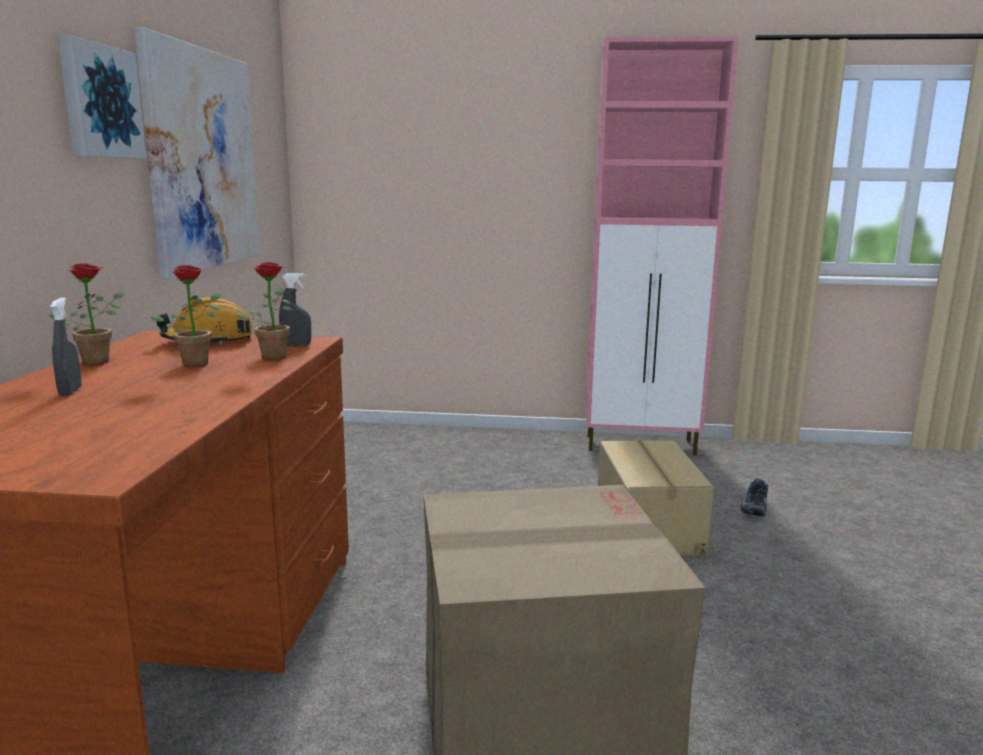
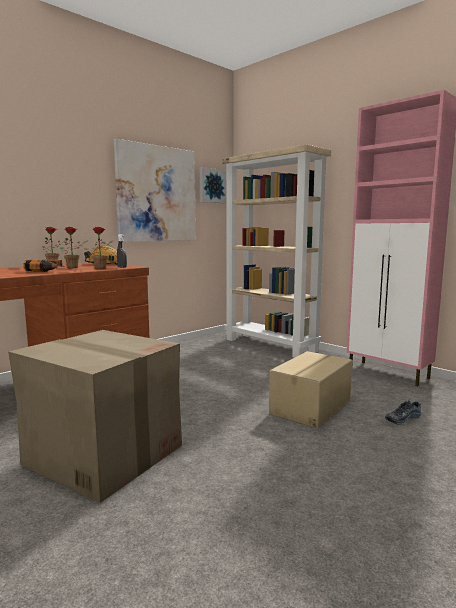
camera: 40 degrees right, 5 degrees down
grey spray bottle [50,298,82,396] -> none
picture [58,35,146,159] -> picture moved to [200,167,226,203]
none -> power drill [24,259,64,272]
none -> beige bookcase [222,144,331,358]

